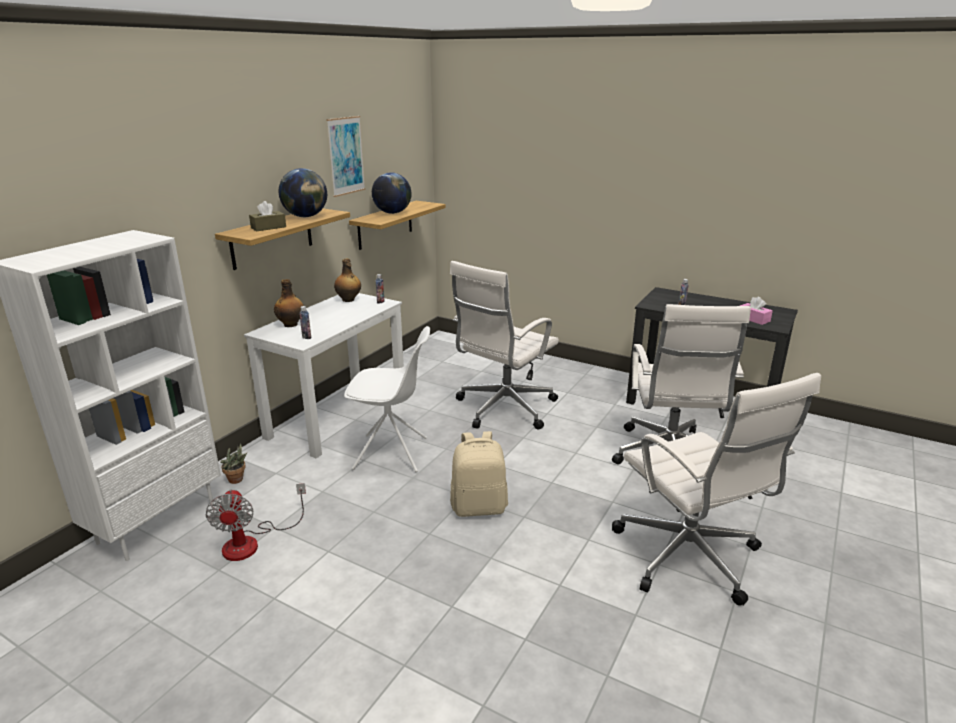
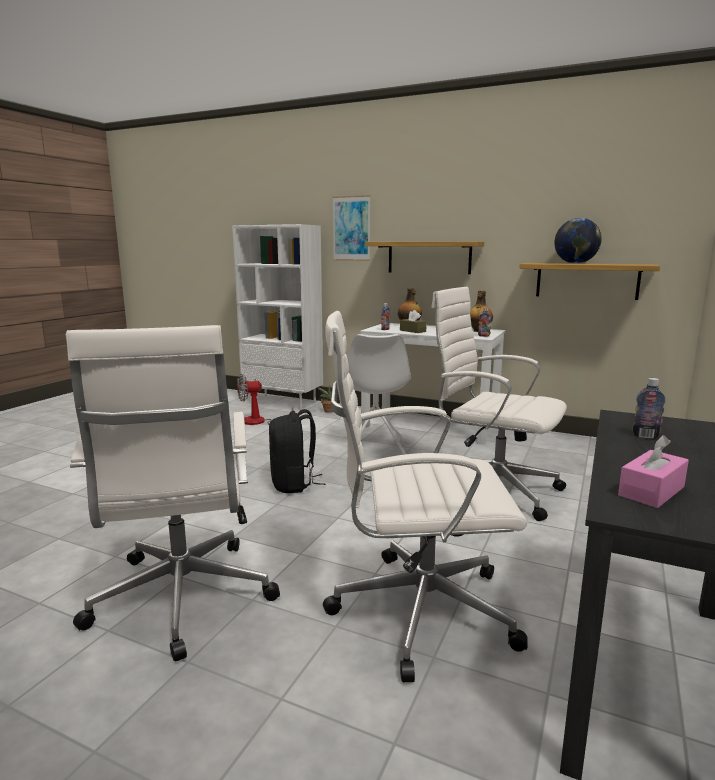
camera: 85 degrees right, 10 degrees down
brown tissue box [249,201,286,231] -> brown tissue box moved to [400,310,427,333]
globe [279,168,327,217] -> none
picture [326,116,365,197] -> picture moved to [333,195,370,261]
beige backpack [450,431,508,517] -> black backpack [269,409,325,493]
white office chair [612,373,821,606] -> white office chair turned 75 degrees counterclockwise [66,325,280,662]

